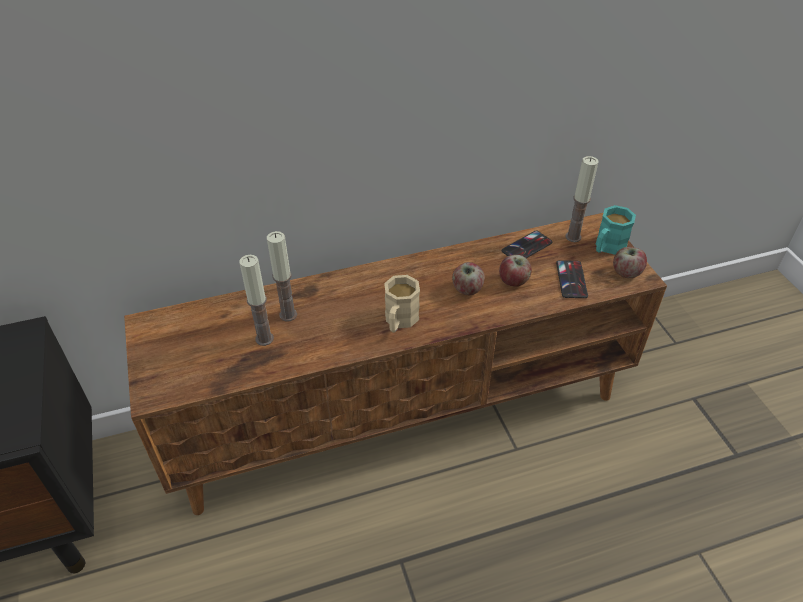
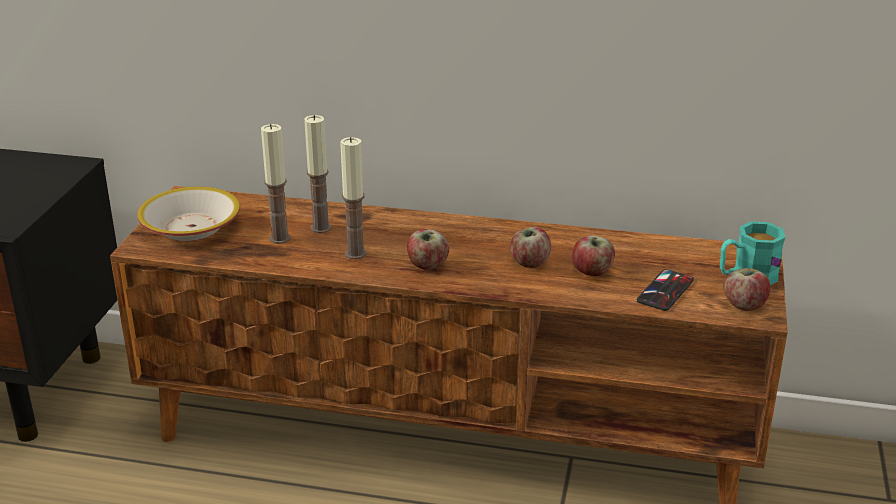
camera: 30 degrees right, 15 degrees down
beige mug [384,275,420,332] -> apple [407,229,449,270]
phone [502,231,552,258] -> none
candle [566,156,599,242] -> candle moved to [340,137,366,259]
none -> bowl [137,187,240,241]

